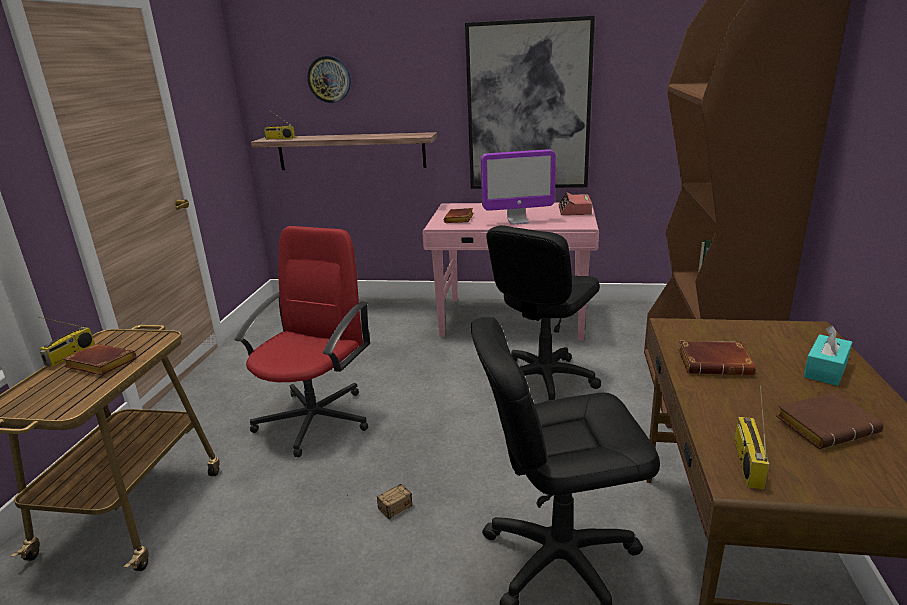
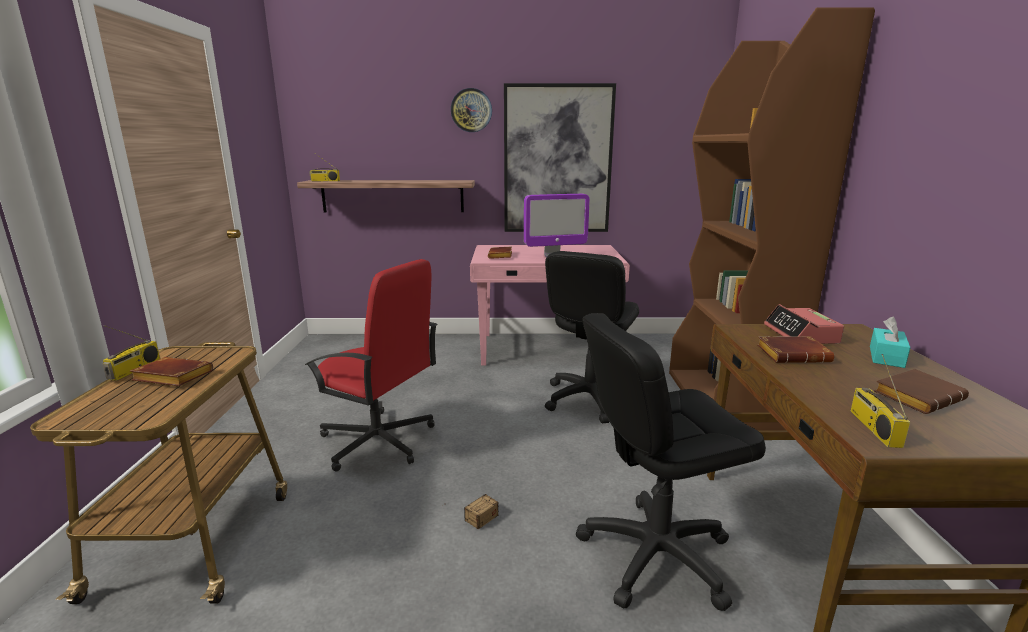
camera: 10 degrees left, 5 degrees down
red office chair [234,226,370,458] -> red office chair turned 105 degrees clockwise [305,259,437,472]
wall clock [307,56,351,103] -> wall clock moved to [451,88,492,132]
alarm clock [558,192,592,215] -> alarm clock moved to [764,304,844,344]

